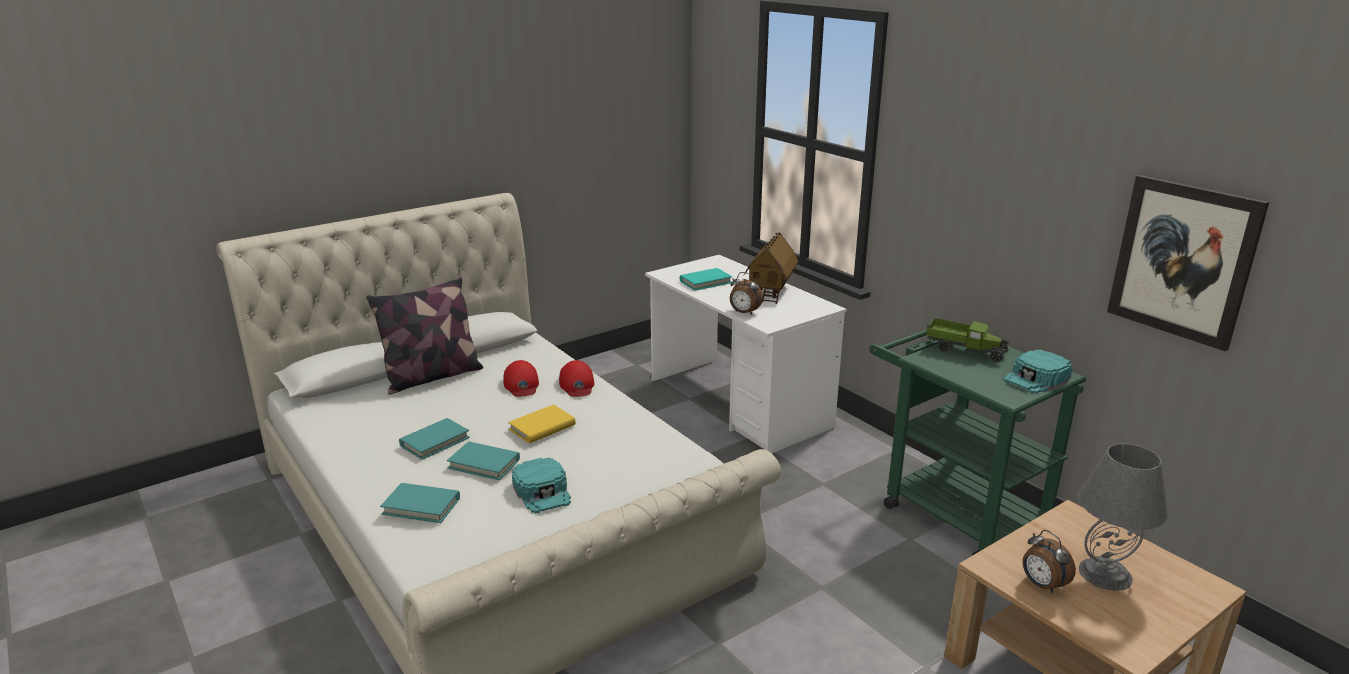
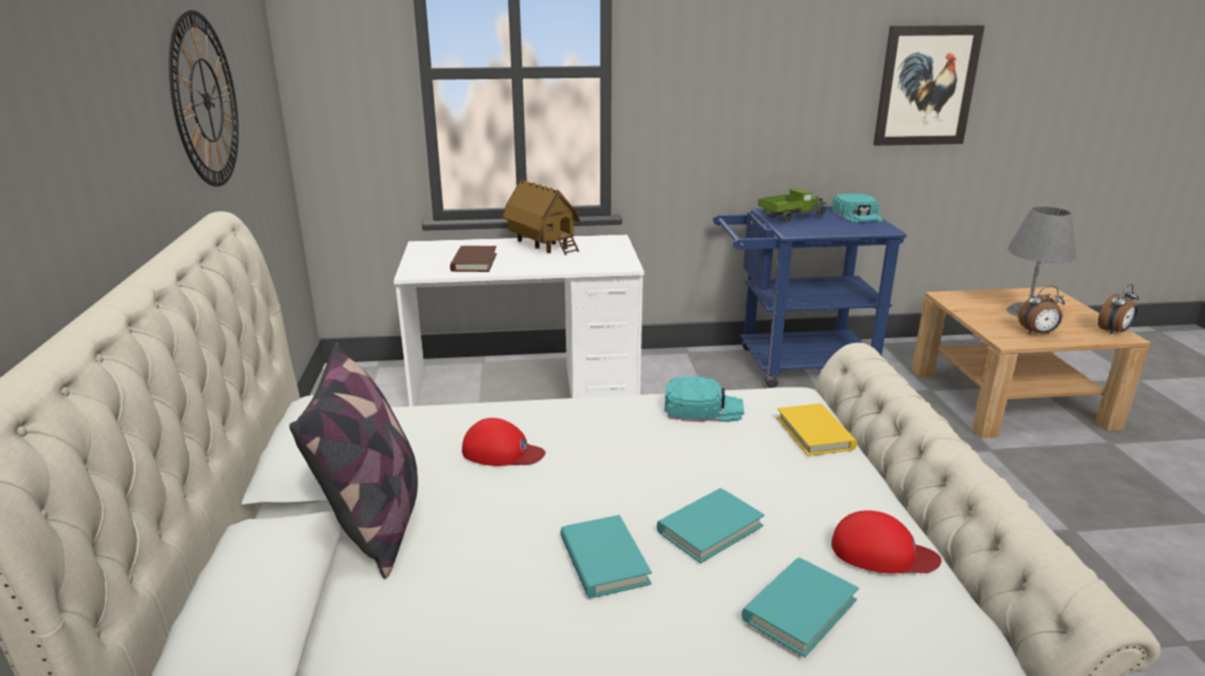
camera: 60 degrees left, 0 degrees up
yellow book [508,404,576,444] -> yellow book moved to [777,404,857,456]
turquoise cap [512,457,571,514] -> turquoise cap moved to [665,376,744,422]
red cap [559,360,594,397] -> red cap moved to [831,510,942,574]
turquoise book [680,268,732,291] -> brown book [450,246,497,272]
alarm clock [730,272,763,315] -> alarm clock moved to [1098,284,1139,335]
green cart [869,324,1086,556] -> blue cart [713,206,907,388]
none -> wall clock [169,10,239,187]

